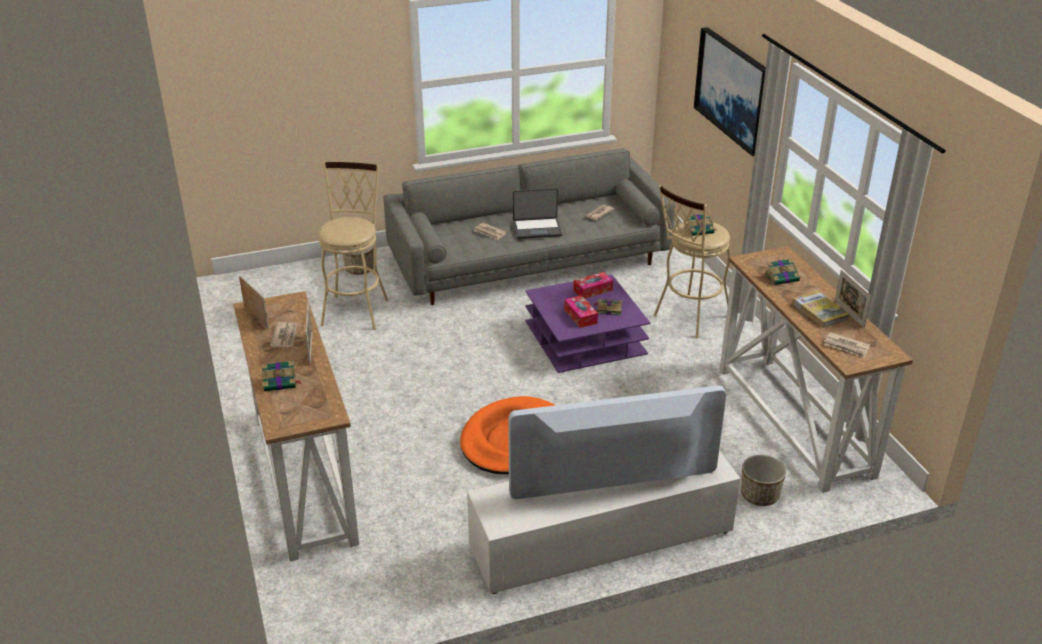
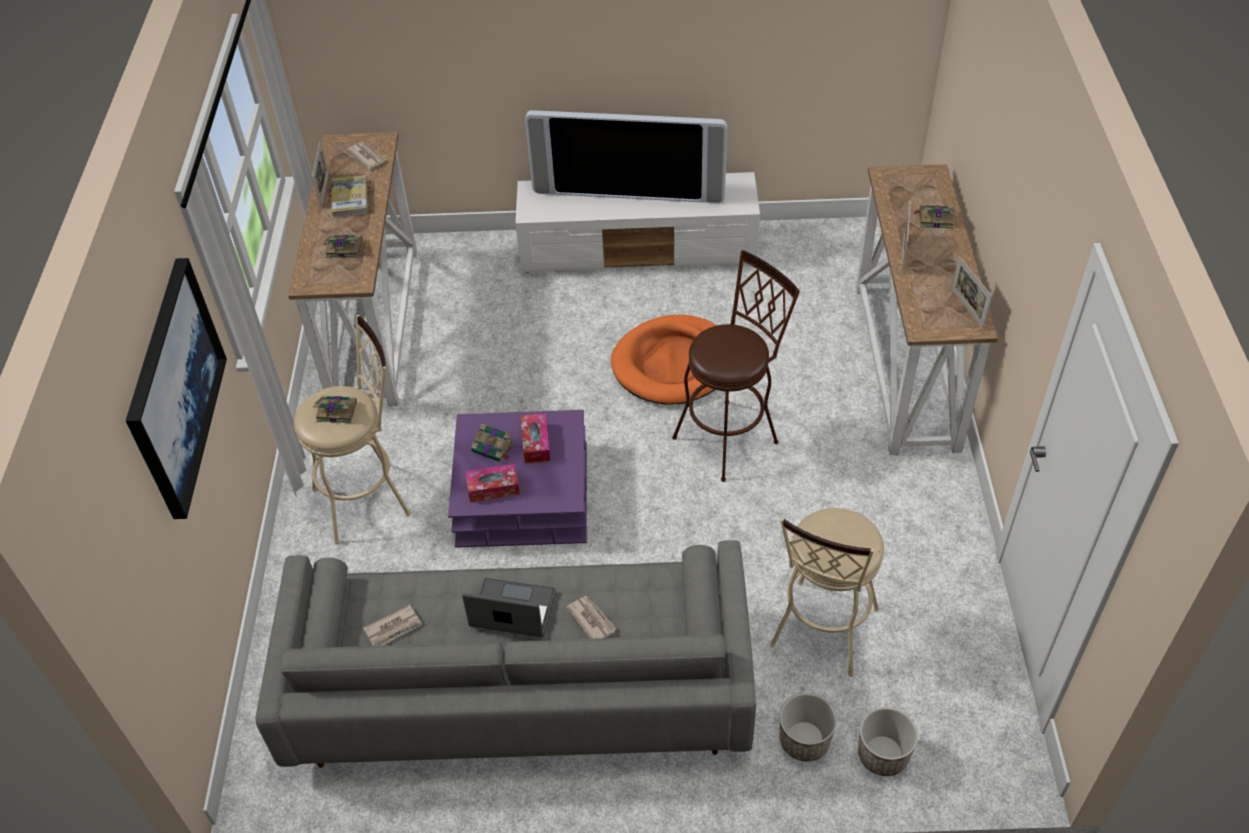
camera: 160 degrees left, 15 degrees up
newspaper [270,322,297,347] -> none
planter [741,455,786,506] -> planter moved to [858,707,918,776]
none -> brown stool [672,250,800,482]

